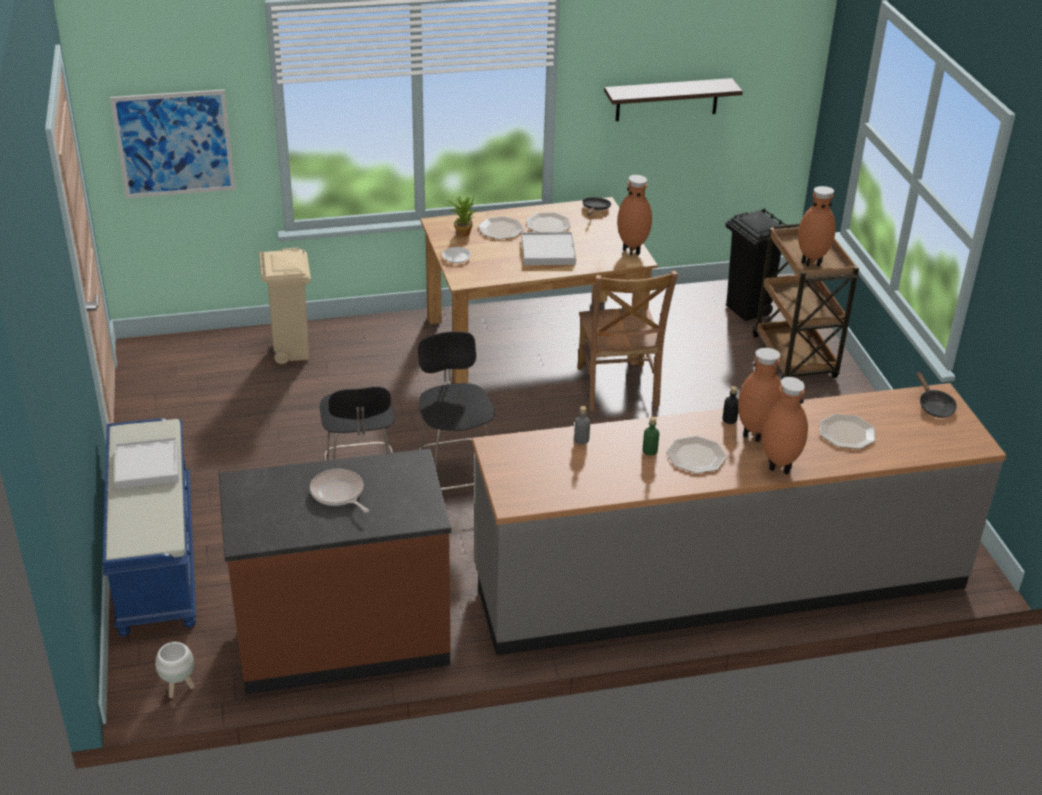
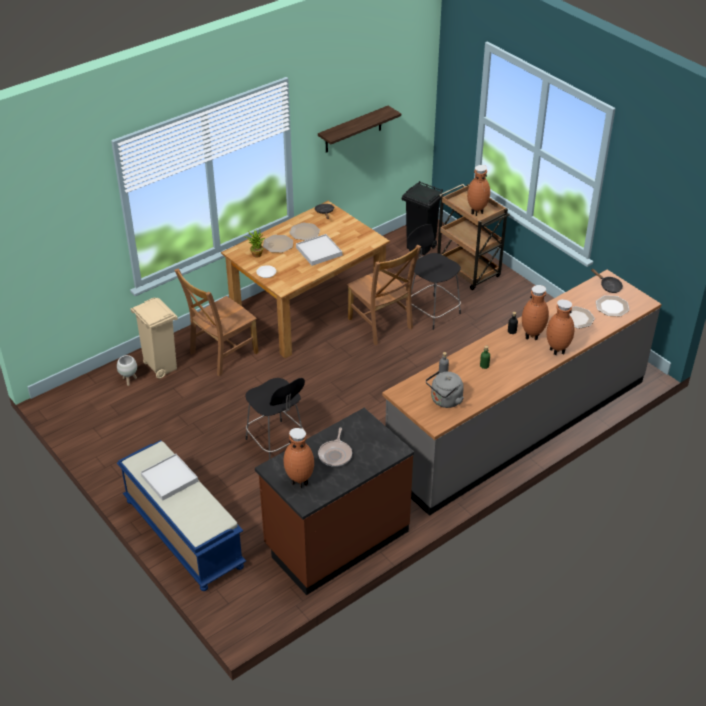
camera: 25 degrees left, 5 degrees up
picture [110,89,235,198] -> none
white planter [155,642,194,698] -> white planter moved to [117,355,137,386]
frying pan [310,469,369,513] -> frying pan turned 105 degrees counterclockwise [318,428,352,467]
black stool [418,331,495,490] -> black stool moved to [407,224,461,330]
brown vase [617,175,652,255] -> brown vase moved to [284,428,314,488]
plate [667,436,727,474] -> plate moved to [596,296,629,316]
none -> brown chair [174,269,258,376]
none -> grey kettle [426,371,464,408]

